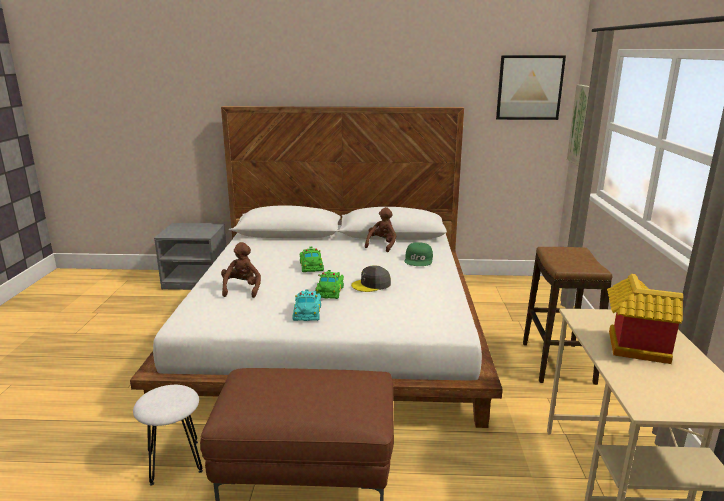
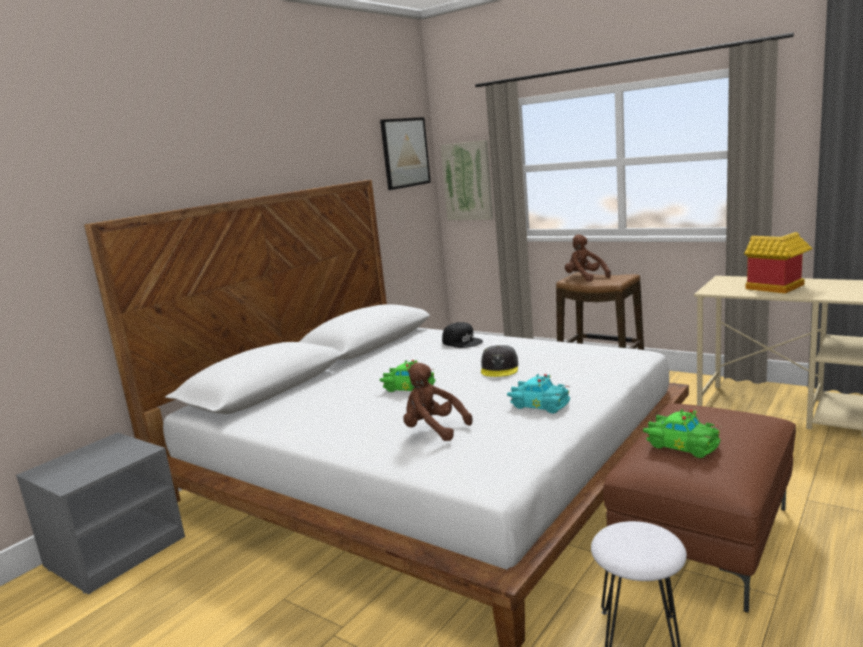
camera: 55 degrees left, 5 degrees down
green toy car [315,270,344,299] -> green toy car moved to [643,409,721,458]
brown plush toy [365,207,397,252] -> brown plush toy moved to [565,234,611,282]
green cap [405,242,433,266] -> black cap [442,322,483,348]

